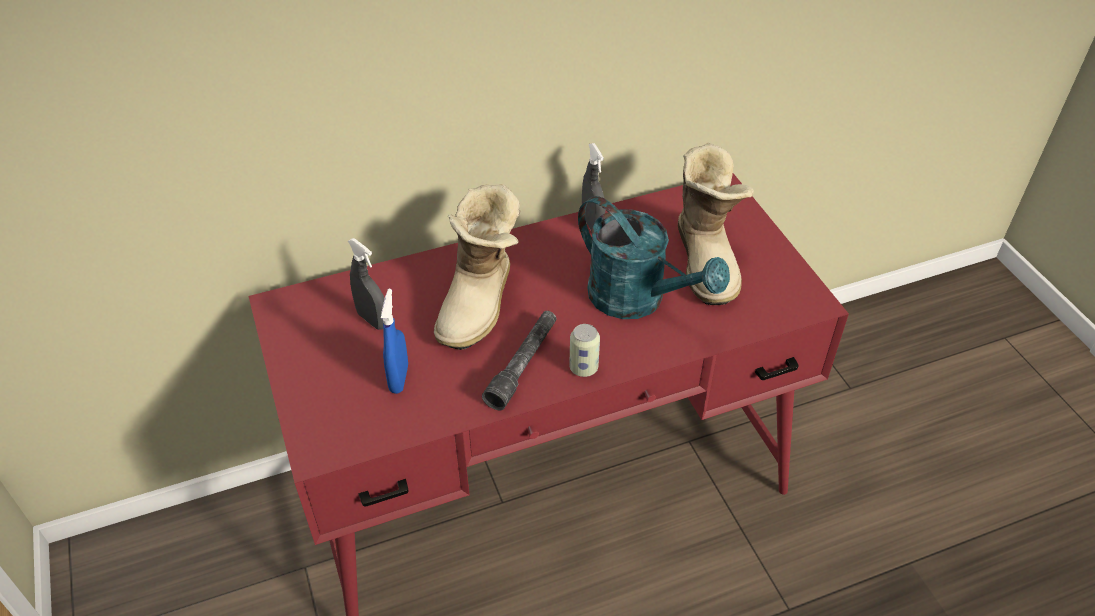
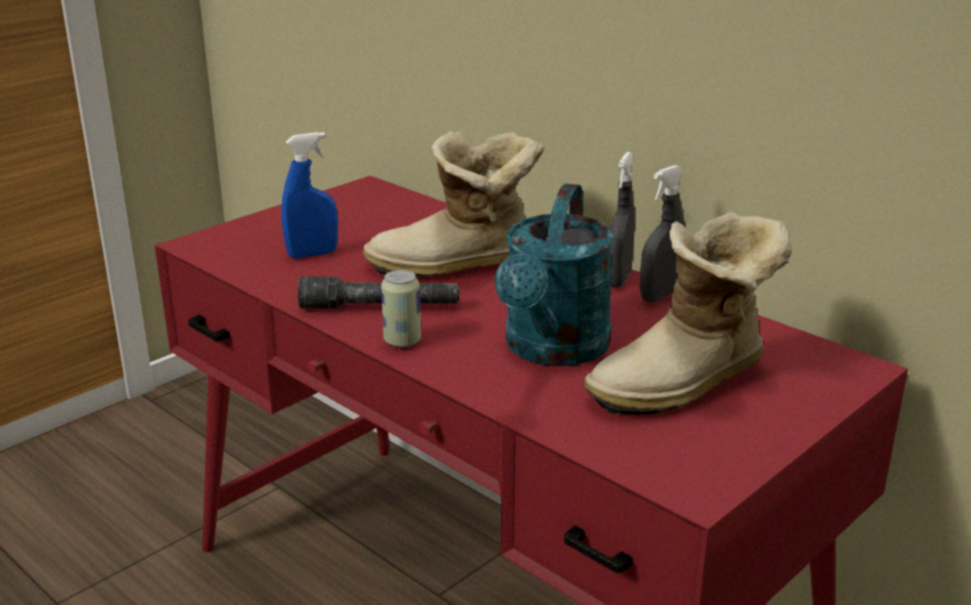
camera: 65 degrees right, 20 degrees down
grey spray bottle [348,238,385,330] -> grey spray bottle moved to [610,152,635,288]

